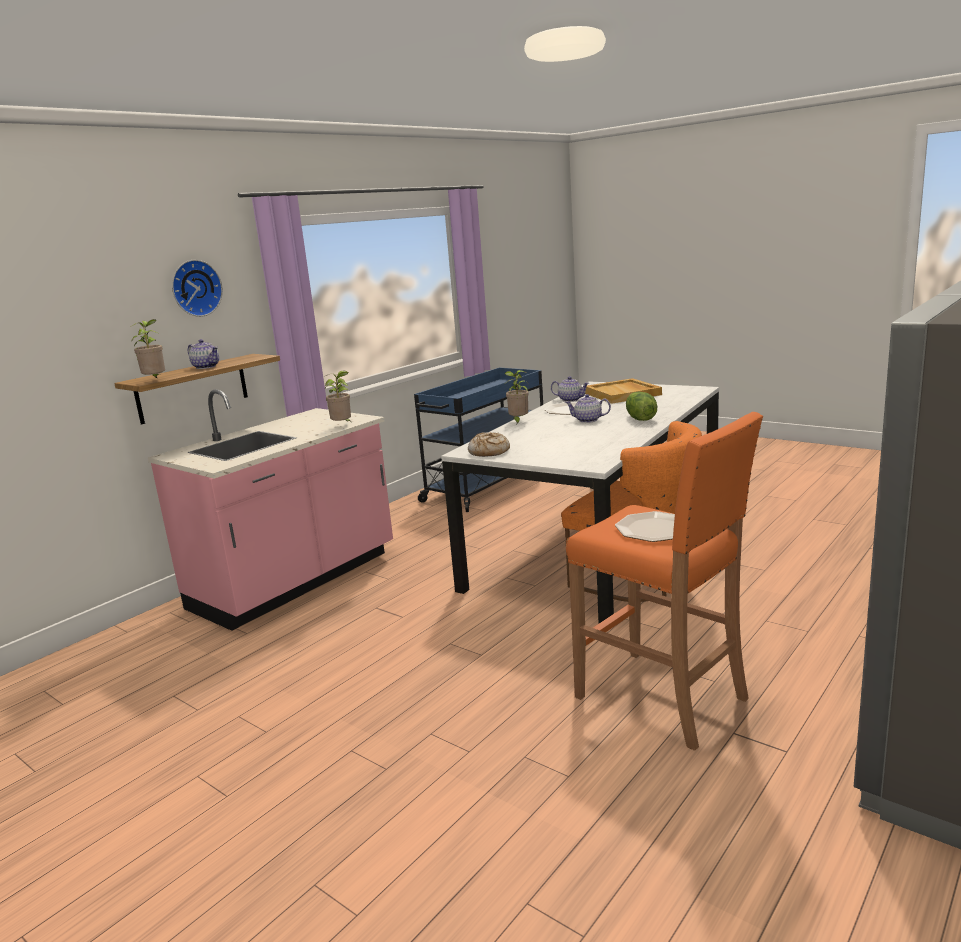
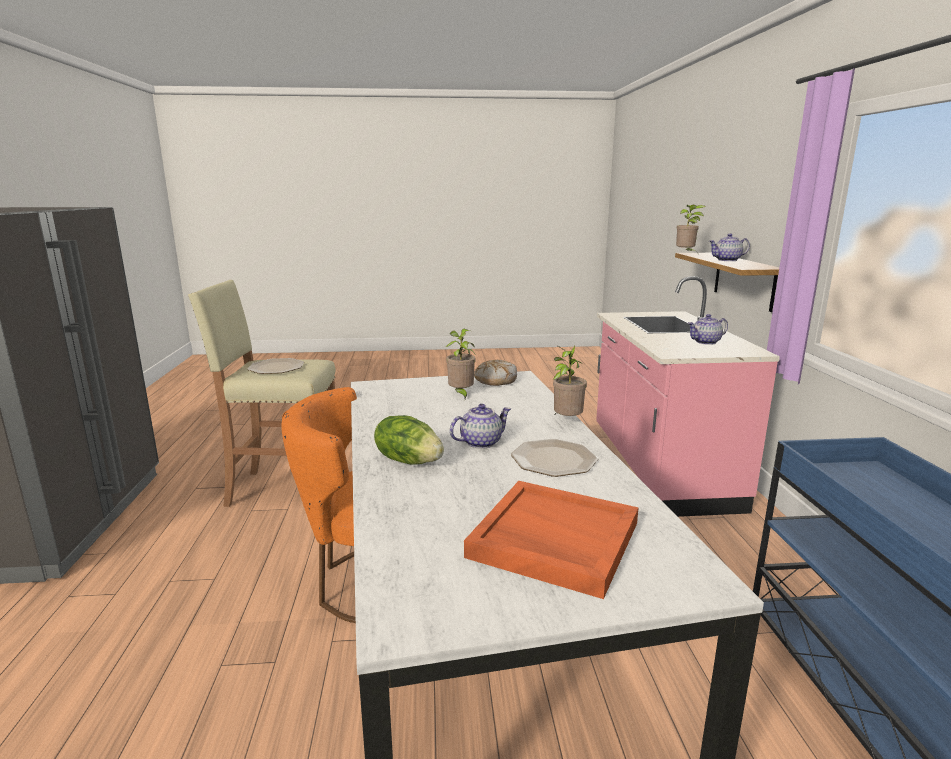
camera: 135 degrees right, 0 degrees up
wall clock [172,260,223,317] -> none
potted plant [325,371,351,421] -> potted plant moved to [446,329,476,399]
teapot [551,377,589,402] -> teapot moved to [687,314,728,345]
orange stool [566,412,763,751] -> beige stool [188,280,335,507]
beige tray [585,378,662,404] -> orange tray [464,481,639,599]

